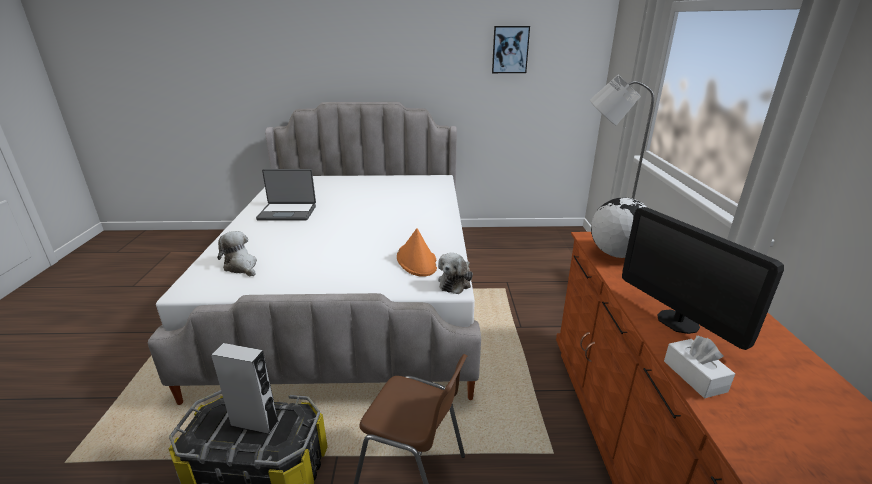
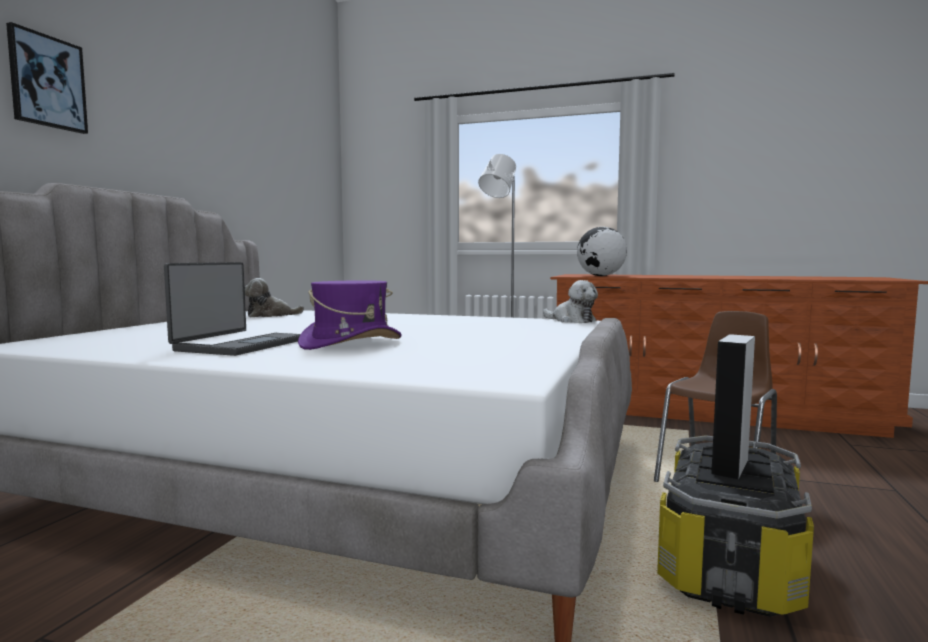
camera: 70 degrees left, 20 degrees down
plush toy [217,231,257,276] -> plush toy moved to [245,278,304,317]
orange hat [397,228,437,277] -> none
picture [492,26,530,73] -> picture moved to [6,22,88,134]
monitor [622,207,784,350] -> none
white tissue box [664,336,735,398] -> none
none -> purple hat [298,280,402,350]

